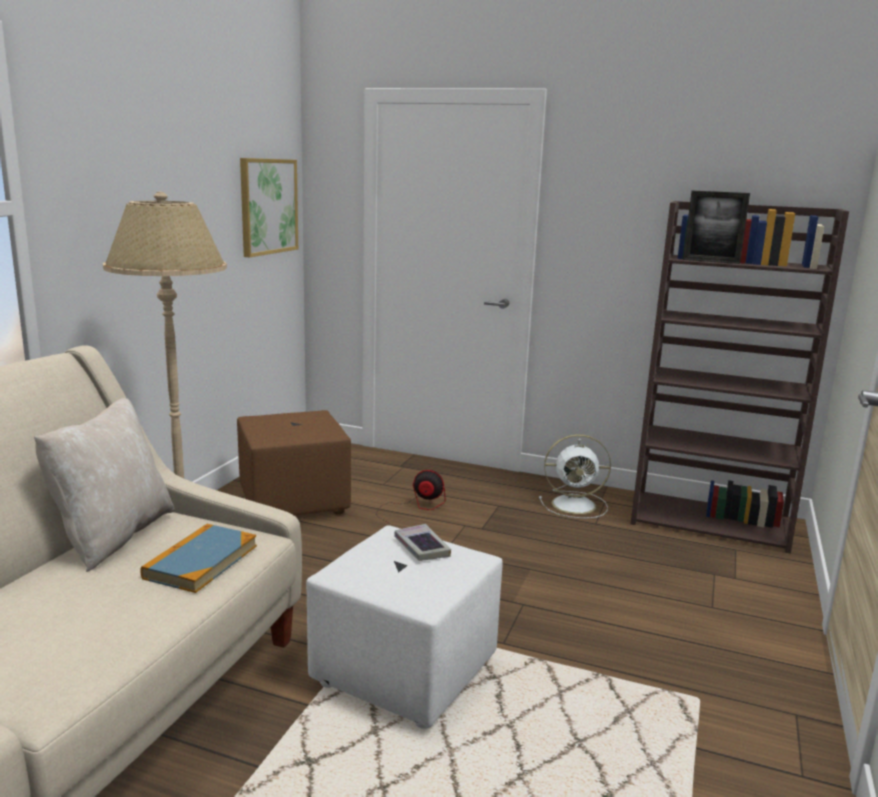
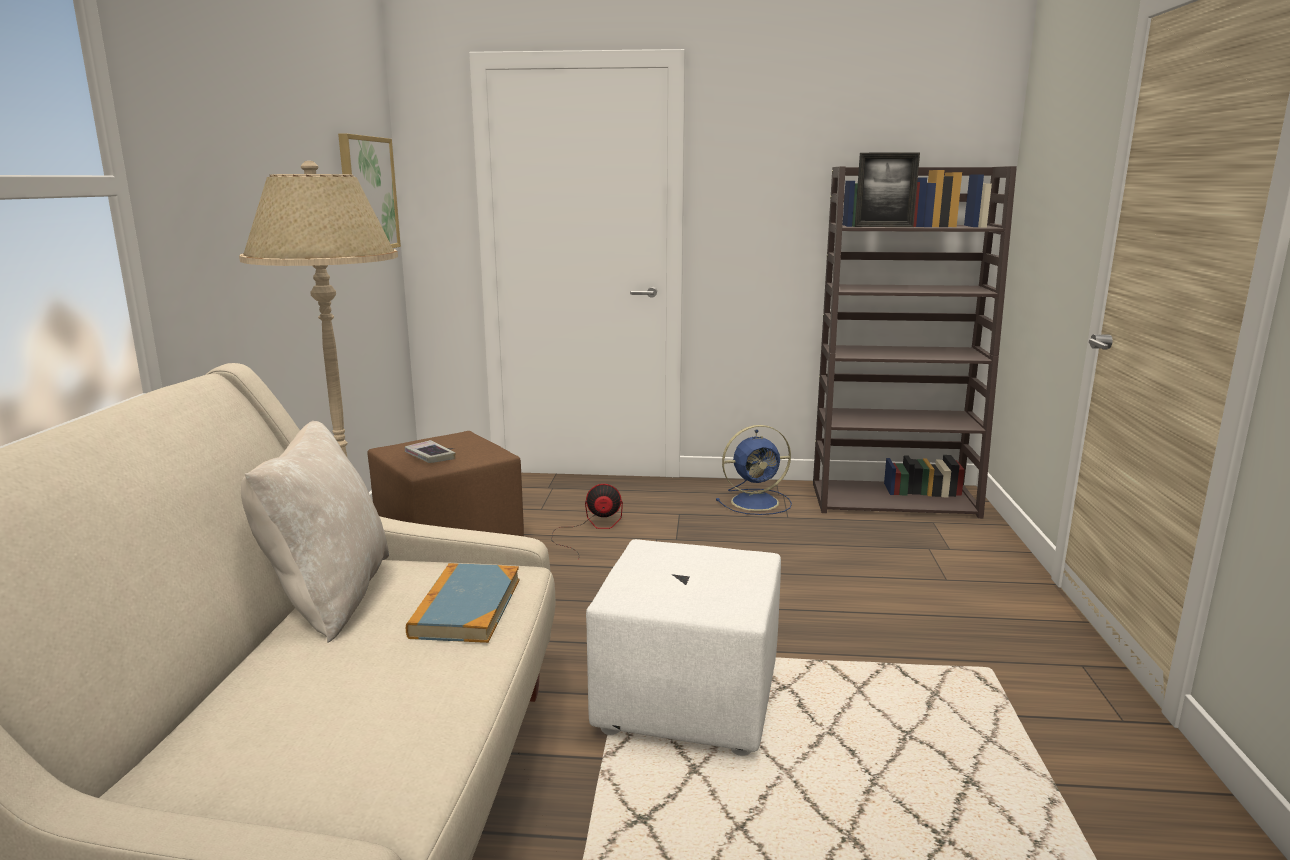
camera: 15 degrees left, 0 degrees up
book [394,524,451,561] -> book moved to [405,440,455,463]
white fan [539,434,611,519] -> blue fan [716,425,792,515]

